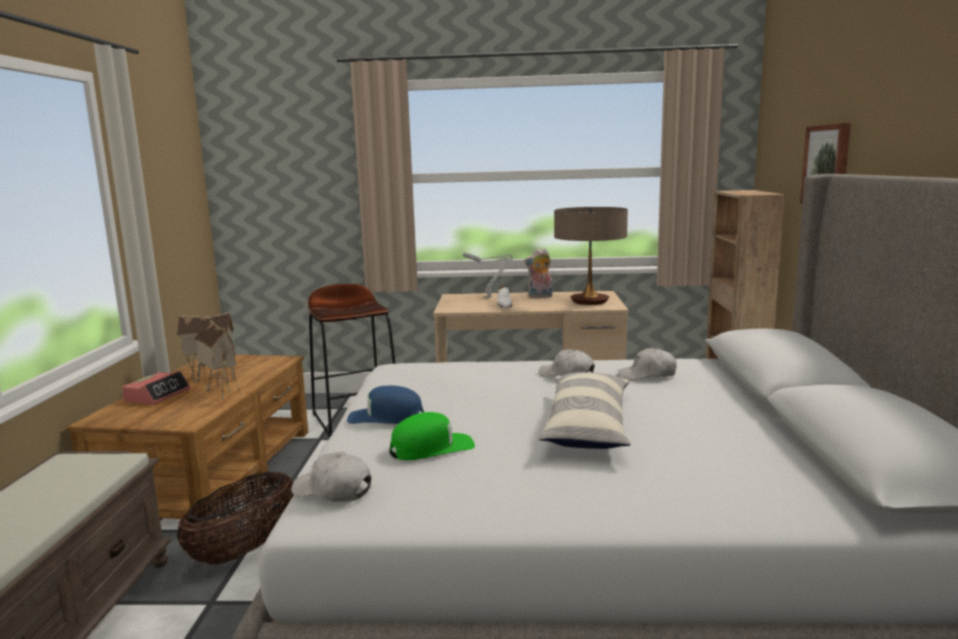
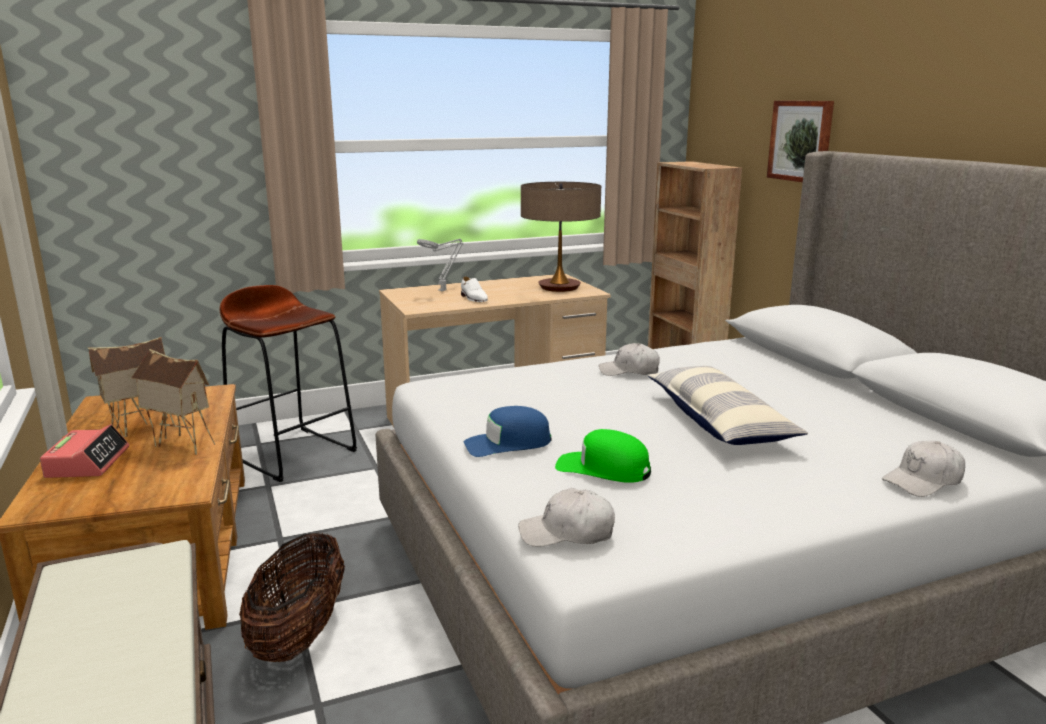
camera: 25 degrees left, 5 degrees up
green cap [389,412,475,460] -> green cap turned 105 degrees counterclockwise [555,429,651,483]
plush toy [524,248,553,298] -> none
white cap [618,348,677,380] -> white cap moved to [882,440,965,497]

